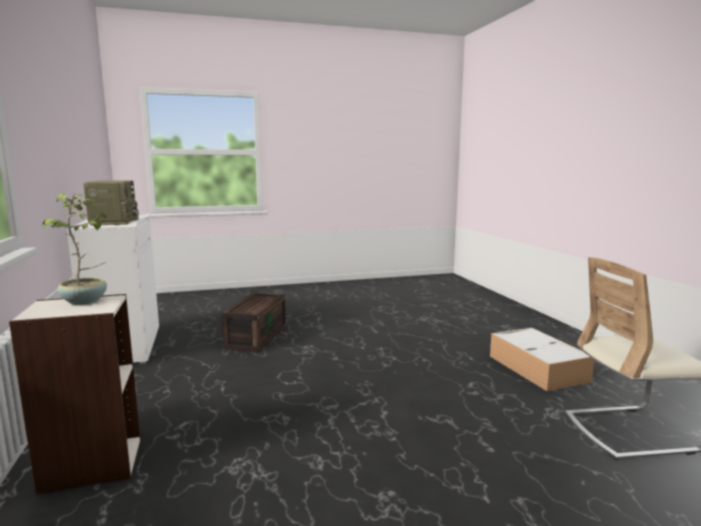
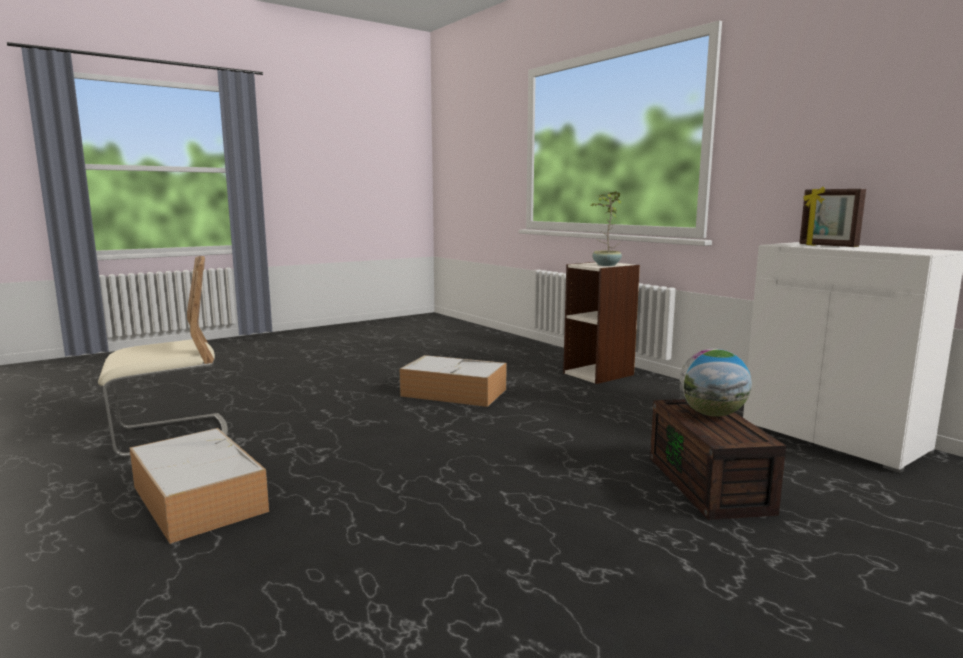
camera: 160 degrees right, 0 degrees up
radio [83,180,139,226] -> picture frame [799,187,866,247]
none -> storage box [400,355,506,407]
none -> globe [679,349,751,417]

